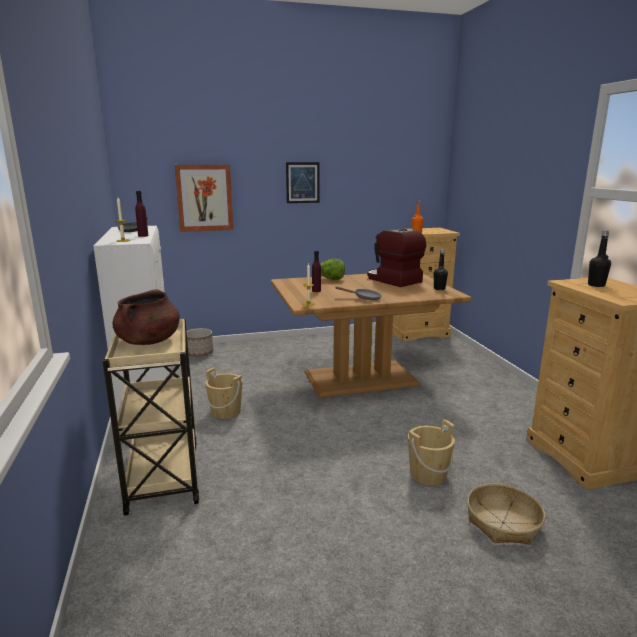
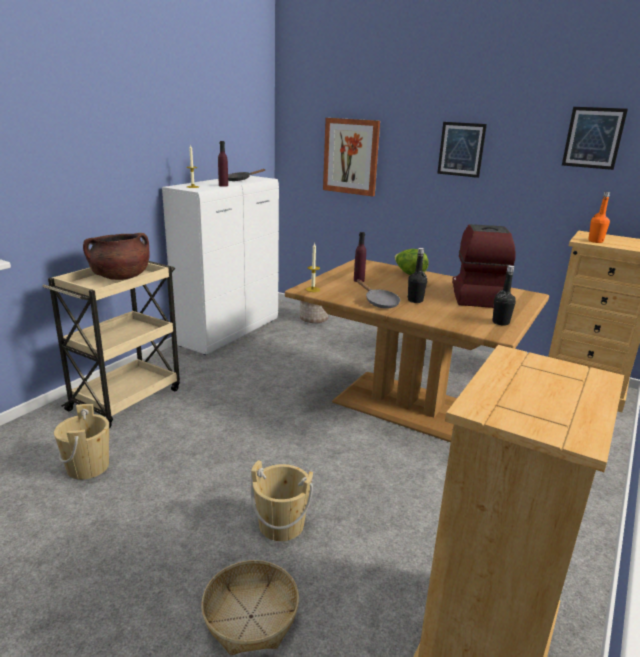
camera: 45 degrees right, 5 degrees up
beige bucket [205,367,243,419] -> beige bucket moved to [54,404,109,480]
black bottle [588,230,611,287] -> black bottle moved to [407,248,427,303]
none -> picture [562,107,628,170]

